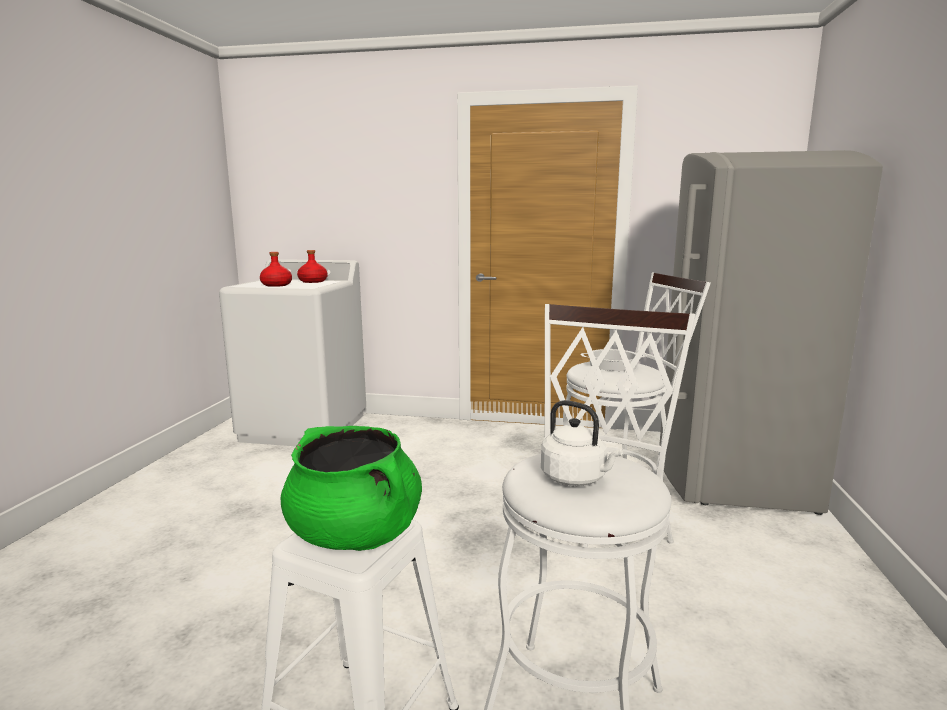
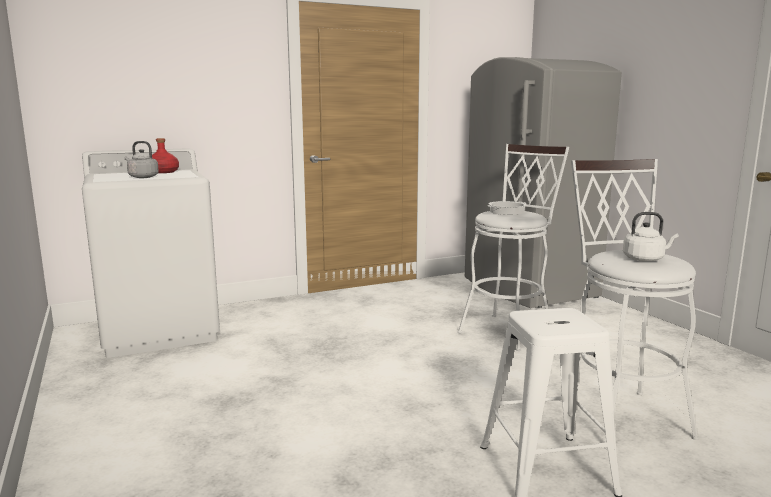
camera: 35 degrees left, 0 degrees up
red bottle [260,252,292,287] -> grey kettle [125,141,159,178]
green cooking pot [281,426,422,551] -> none

